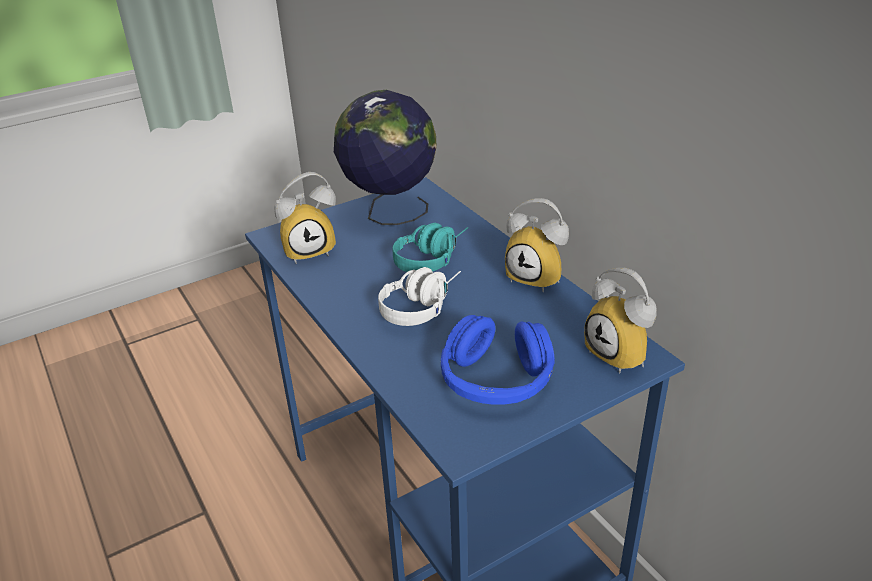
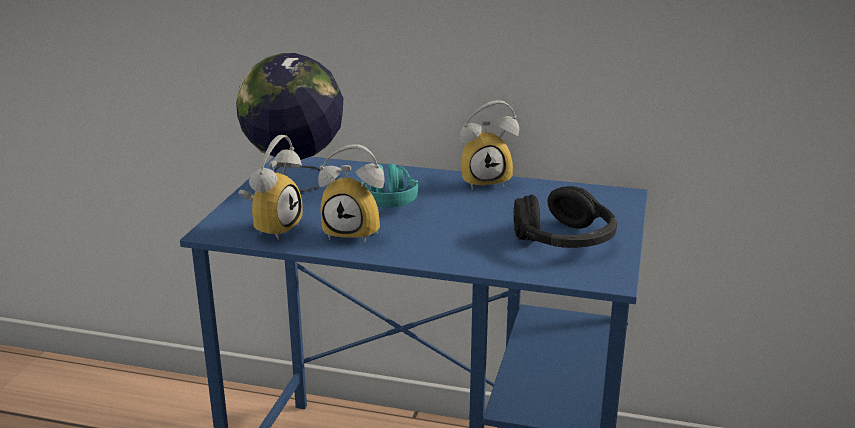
camera: 45 degrees left, 10 degrees down
white headphones [378,267,461,326] -> none
blue headphones [441,315,555,405] -> black headphones [513,186,617,248]
alarm clock [584,267,657,373] -> alarm clock moved to [318,144,385,243]

